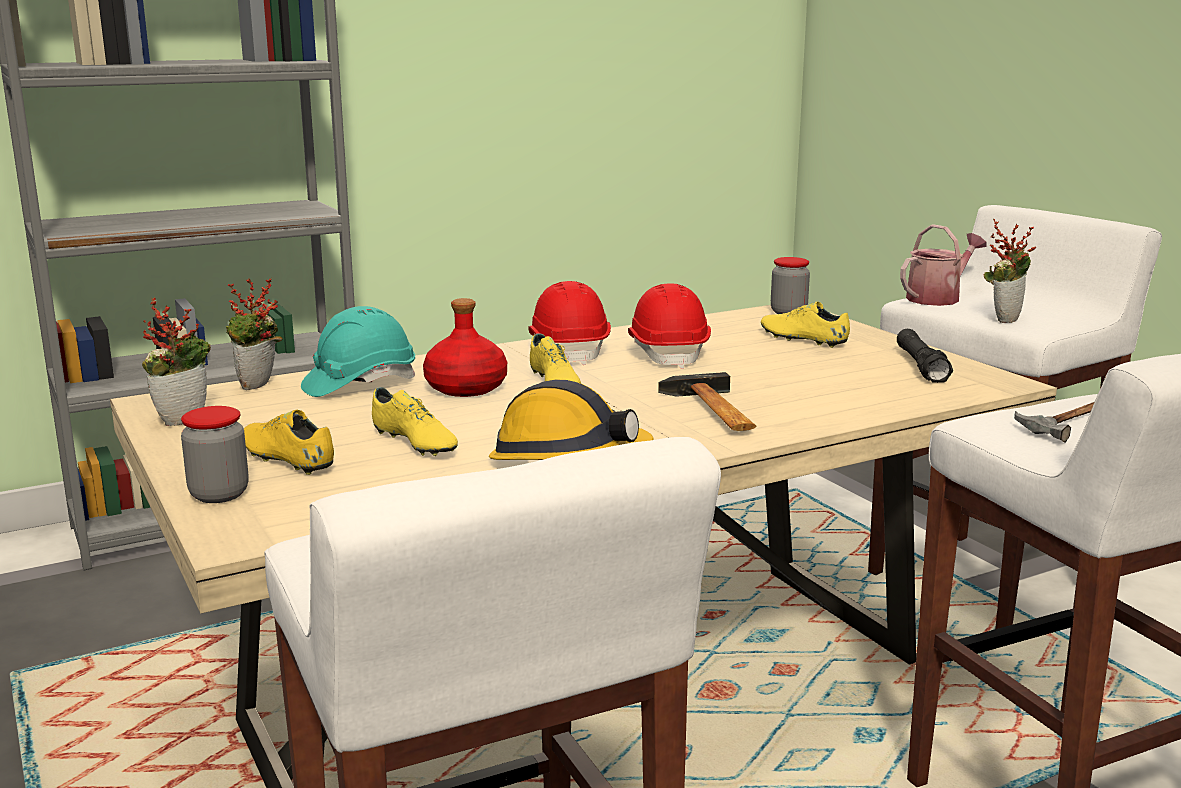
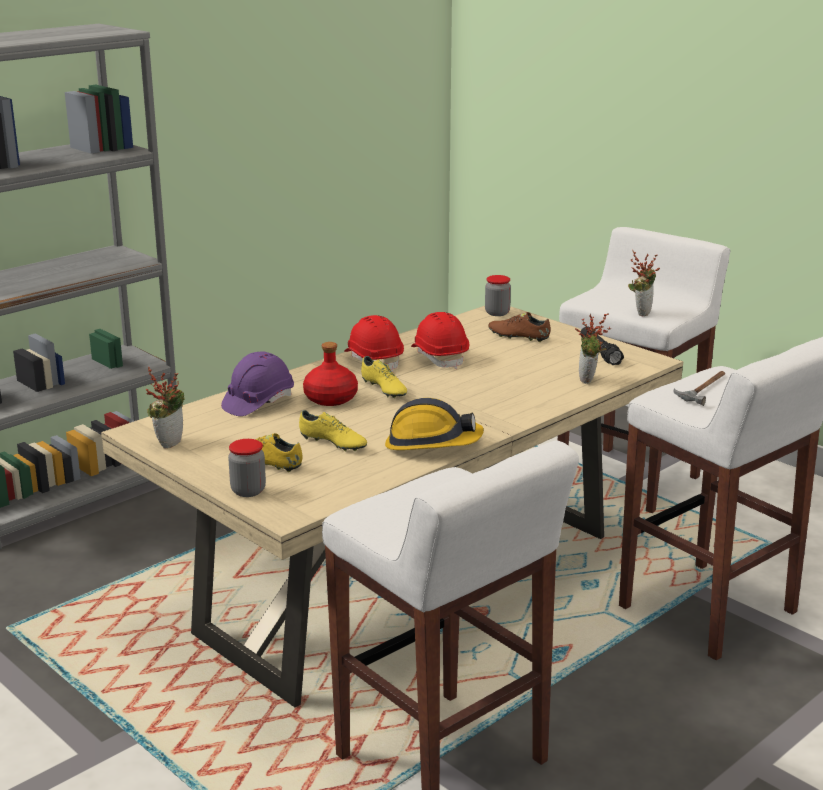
camera: 15 degrees left, 5 degrees up
potted plant [226,278,283,390] -> potted plant moved to [575,314,611,384]
turquoise hard hat [301,306,415,397] -> purple hard hat [221,351,294,416]
hammer [658,372,756,431] -> none
yellow shoe [761,302,850,348] -> brown shoe [488,312,551,342]
watering can [900,224,986,306] -> none

